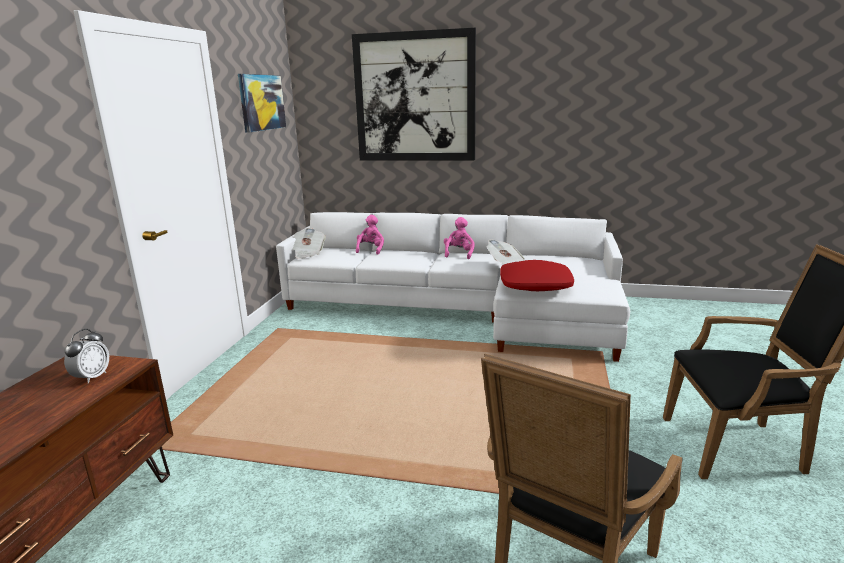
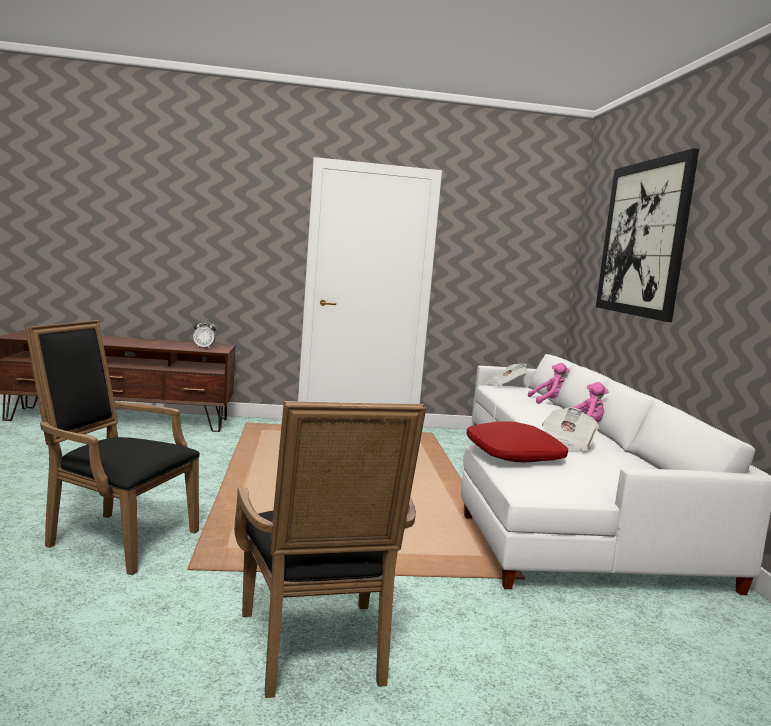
camera: 70 degrees right, 10 degrees down
picture [238,74,286,133] -> none

